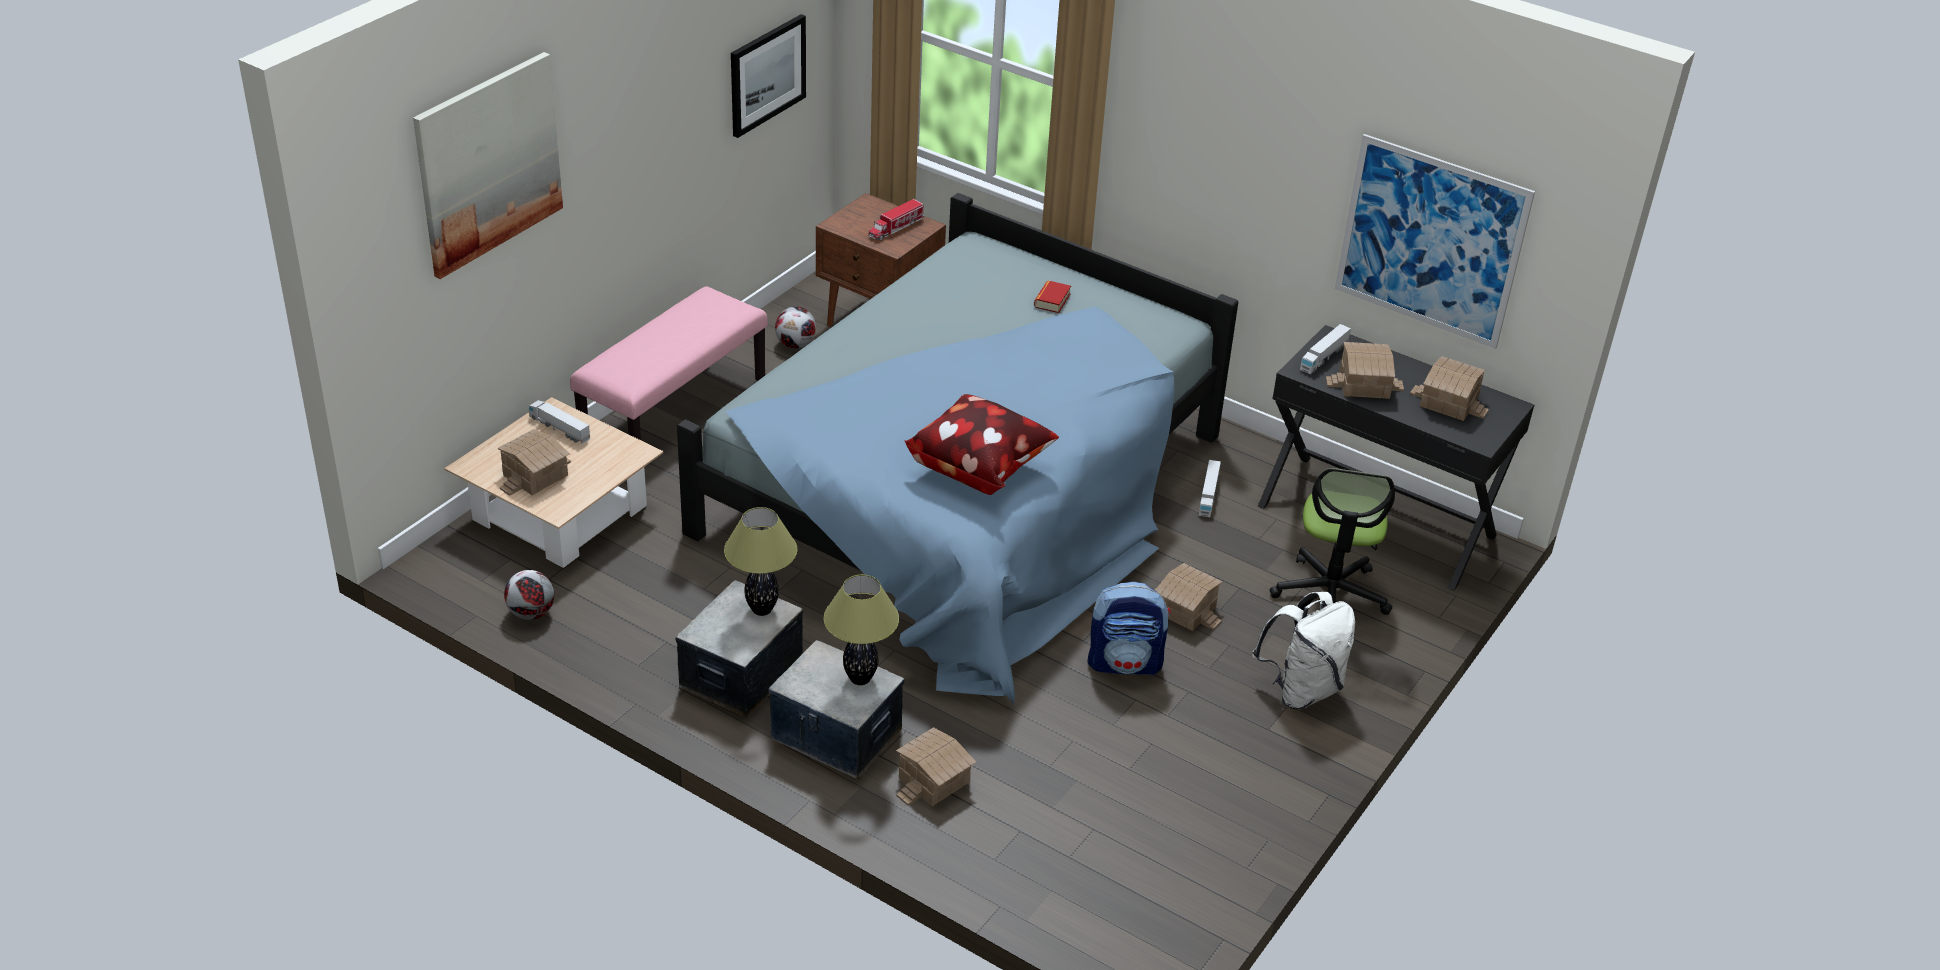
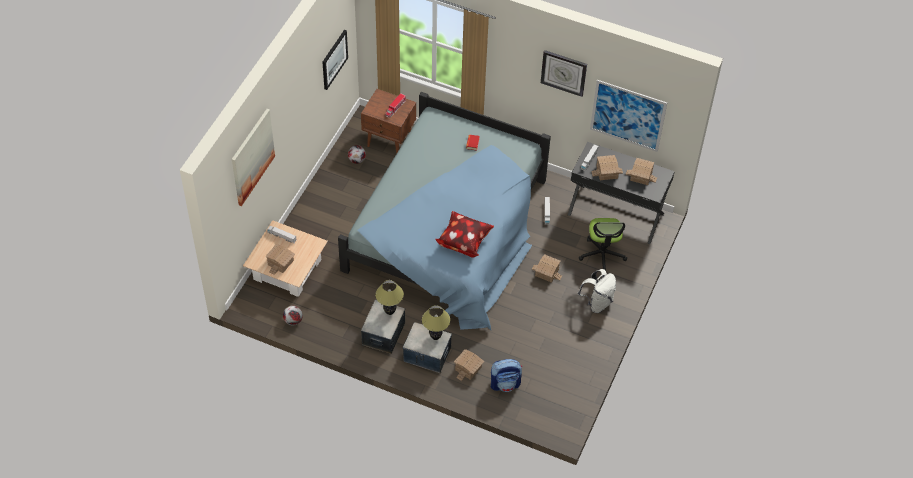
camera: 10 degrees left, 15 degrees up
pink bench [570,286,768,440] -> none
backpack [1087,581,1171,675] -> backpack moved to [491,359,522,392]
none -> wall clock [541,50,587,97]

